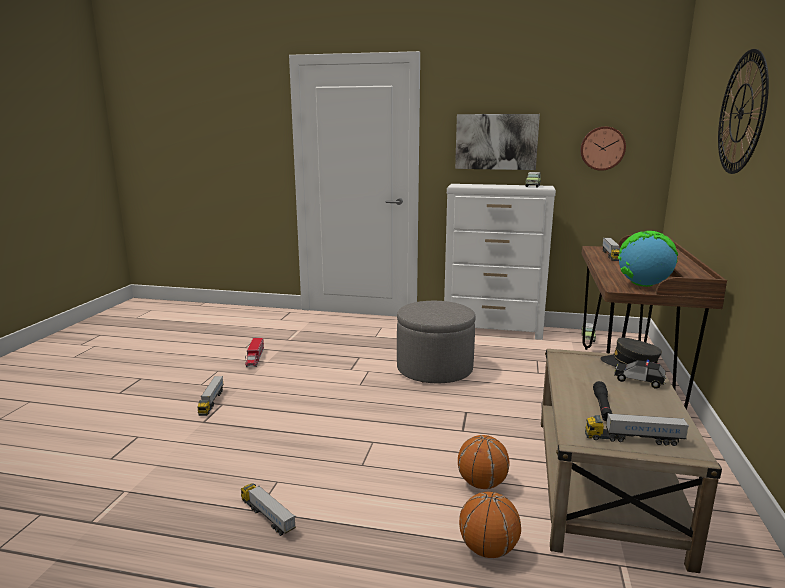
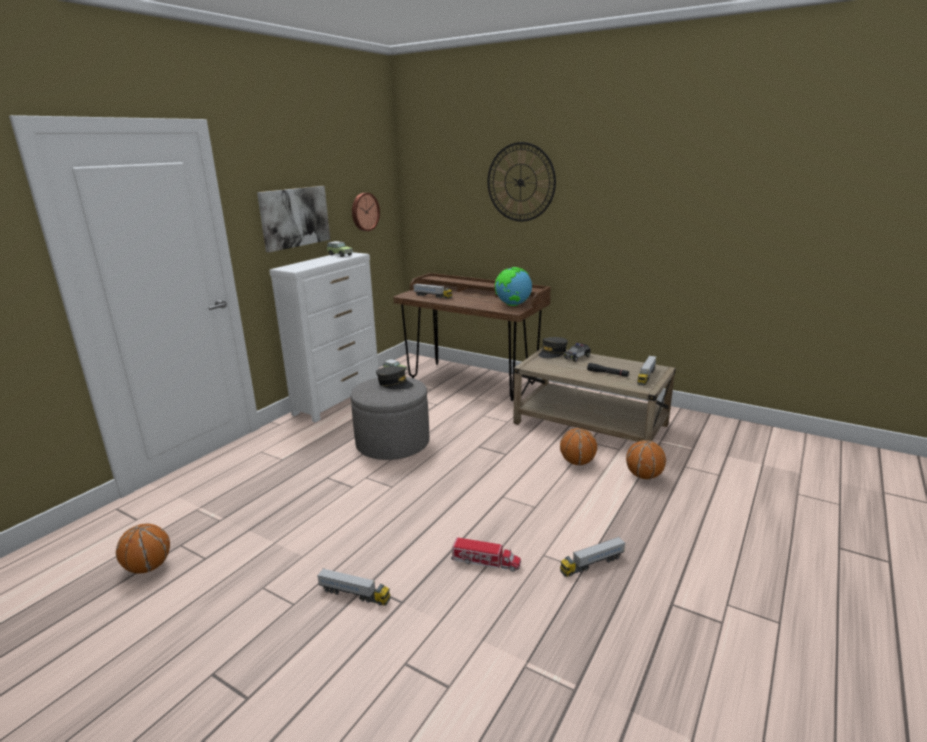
camera: 70 degrees left, 5 degrees up
toy truck [245,338,264,367] -> toy truck moved to [451,537,521,572]
none -> basketball [116,524,170,573]
none -> grey cap [376,366,413,389]

